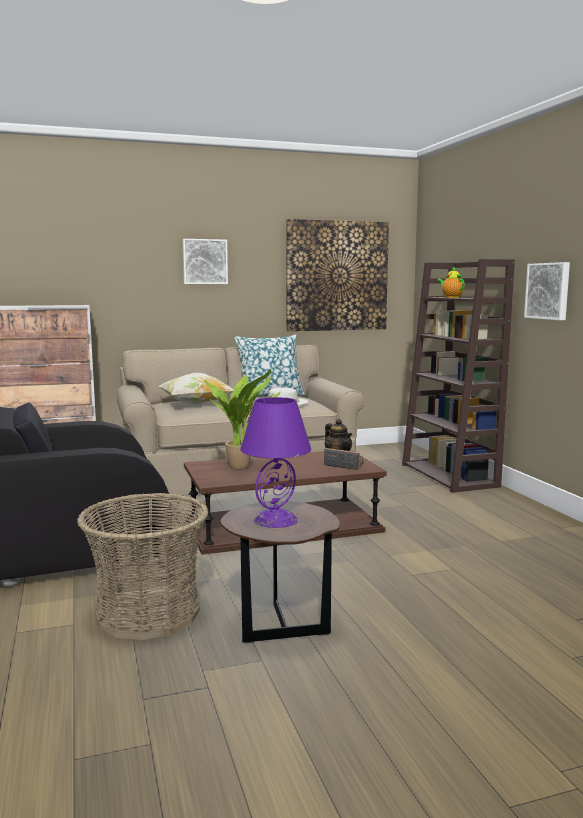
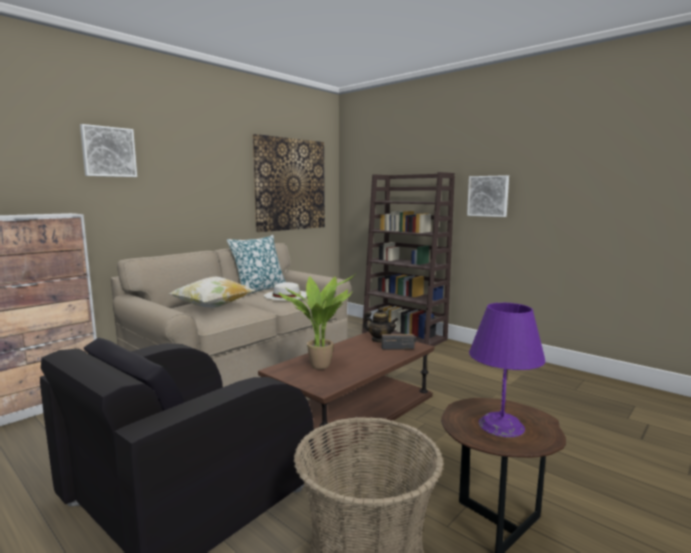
camera: 30 degrees left, 0 degrees up
picture [183,239,228,284] -> picture moved to [80,124,137,177]
teapot [437,266,465,298] -> none

